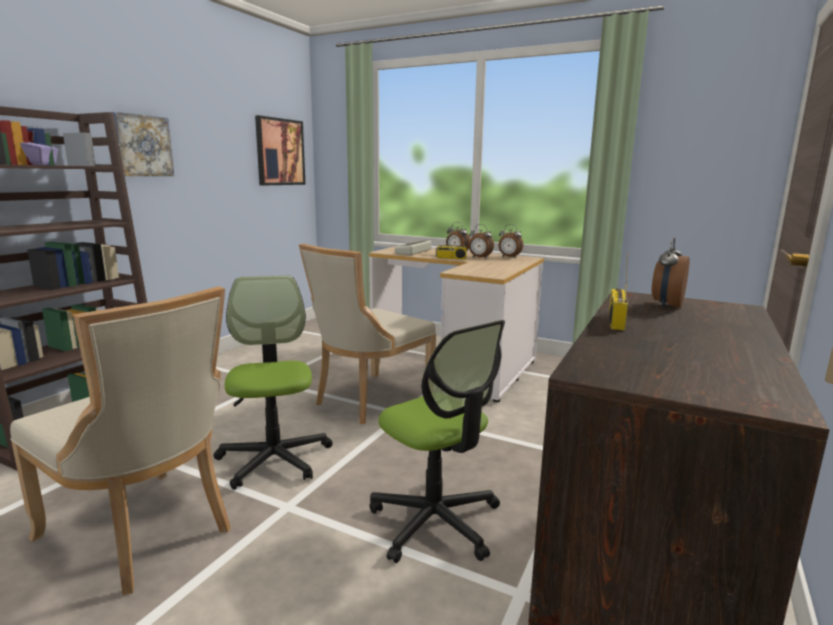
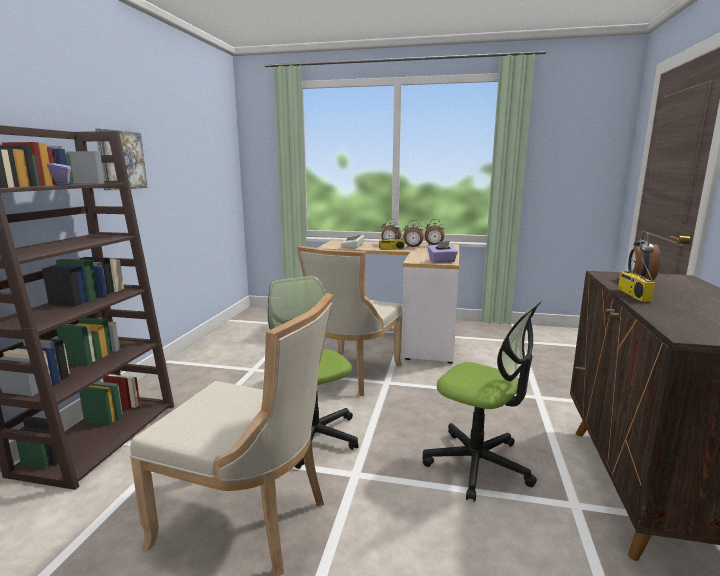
camera: 15 degrees left, 0 degrees up
picture [255,115,305,186] -> none
none -> purple tissue box [428,241,458,263]

